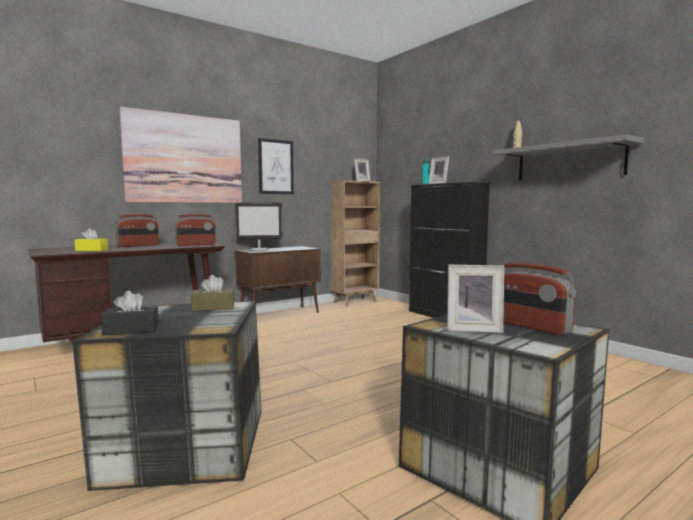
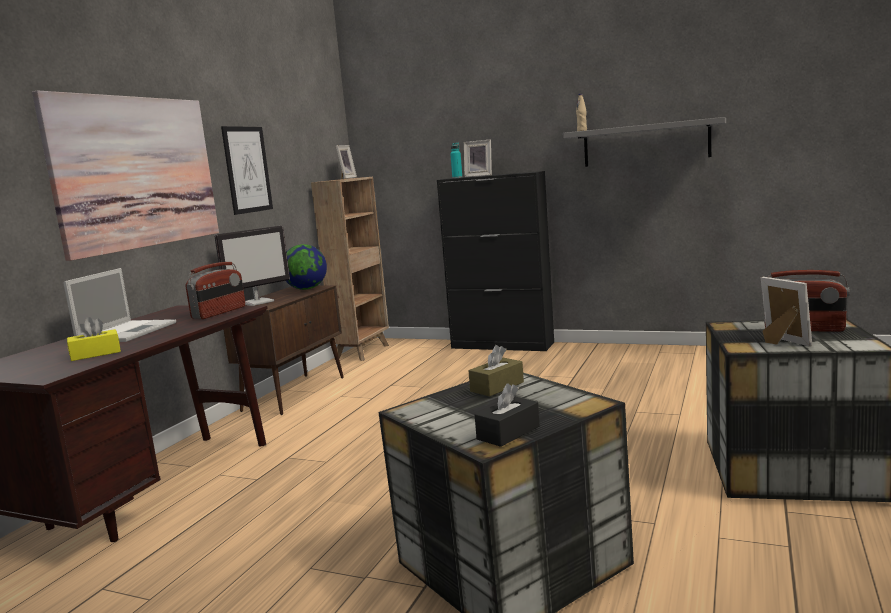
camera: 30 degrees left, 5 degrees up
radio [115,214,159,247] -> laptop [63,268,176,342]
picture frame [447,265,504,333] -> picture frame turned 90 degrees counterclockwise [761,277,812,347]
none -> globe [286,244,327,290]

